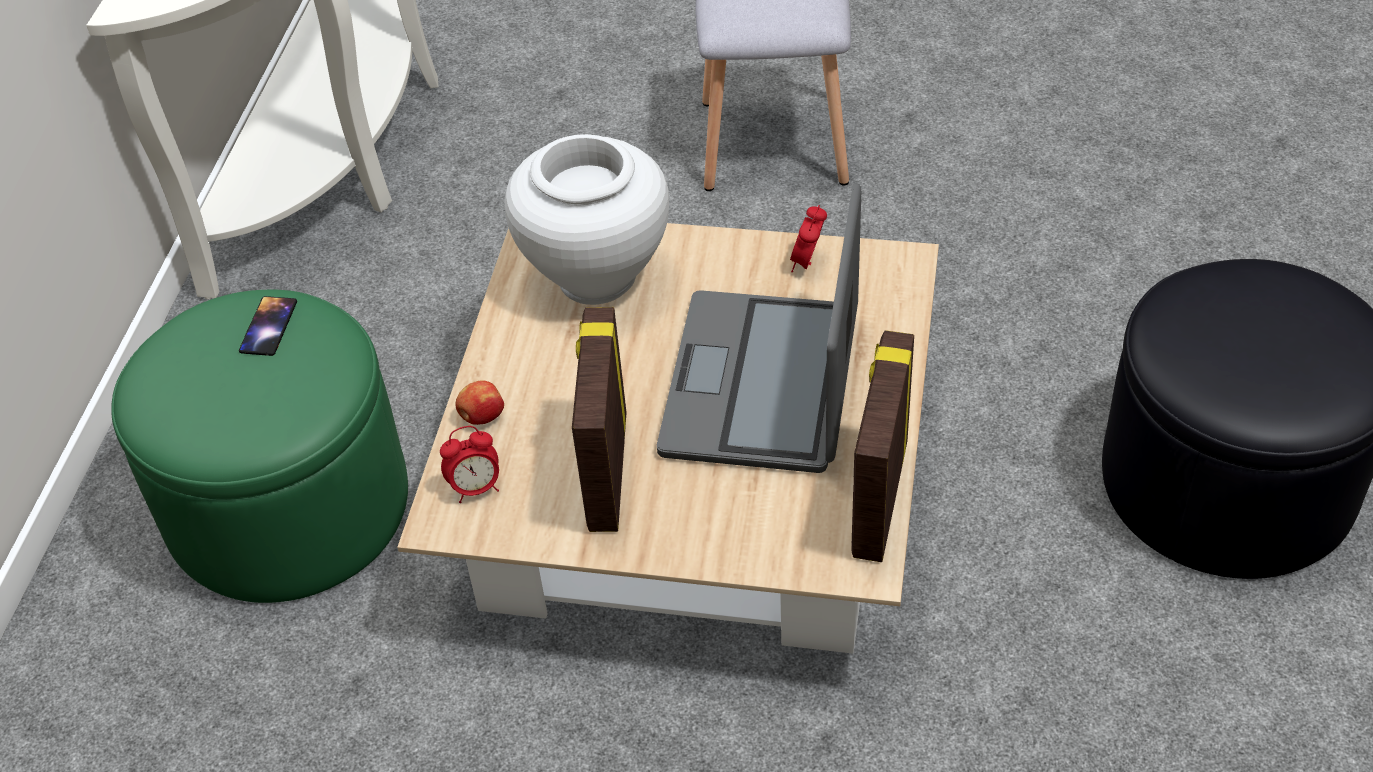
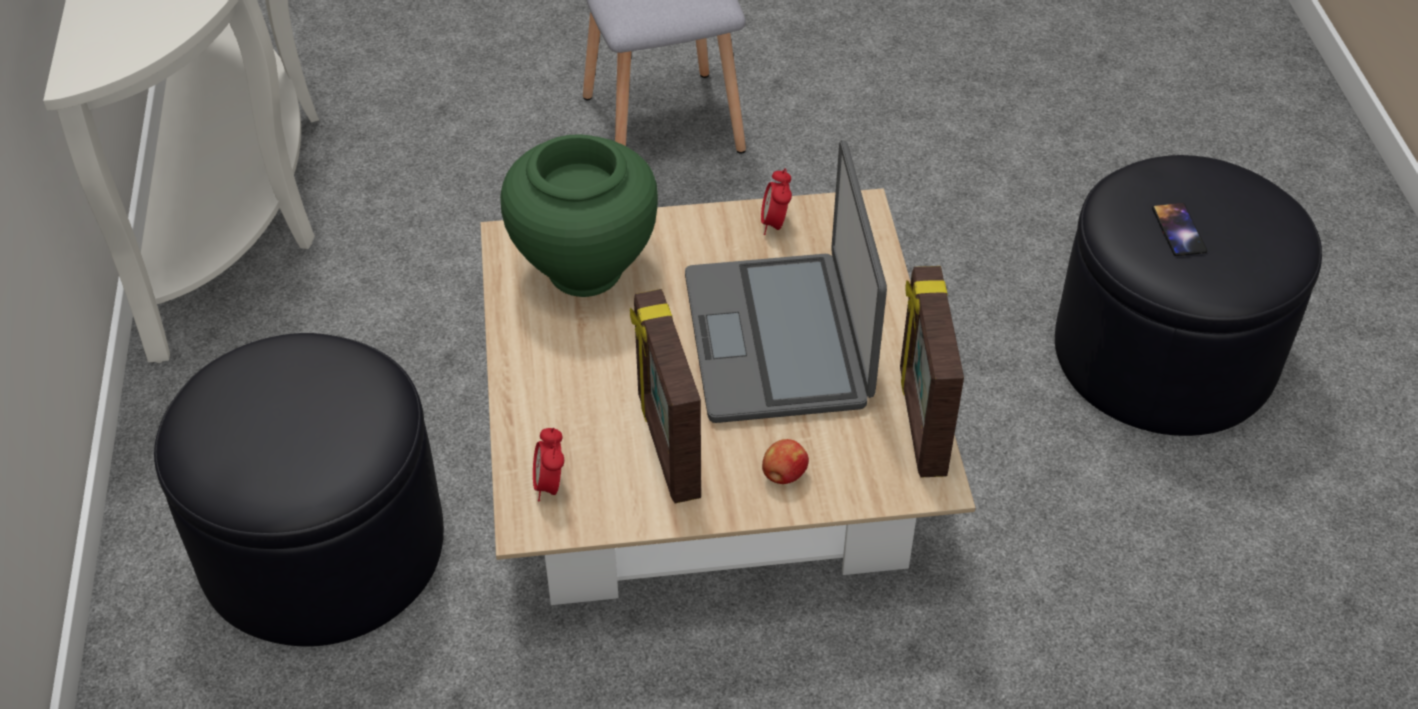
camera: 20 degrees left, 0 degrees up
green ottoman [111,290,408,603] -> black ottoman [154,333,444,647]
phone [239,296,297,356] -> phone moved to [1152,203,1207,256]
alarm clock [440,426,499,503] -> alarm clock turned 120 degrees clockwise [533,428,564,501]
apple [455,380,504,425] -> apple moved to [762,439,809,484]
white vase [505,134,669,305] -> green vase [500,134,658,297]

